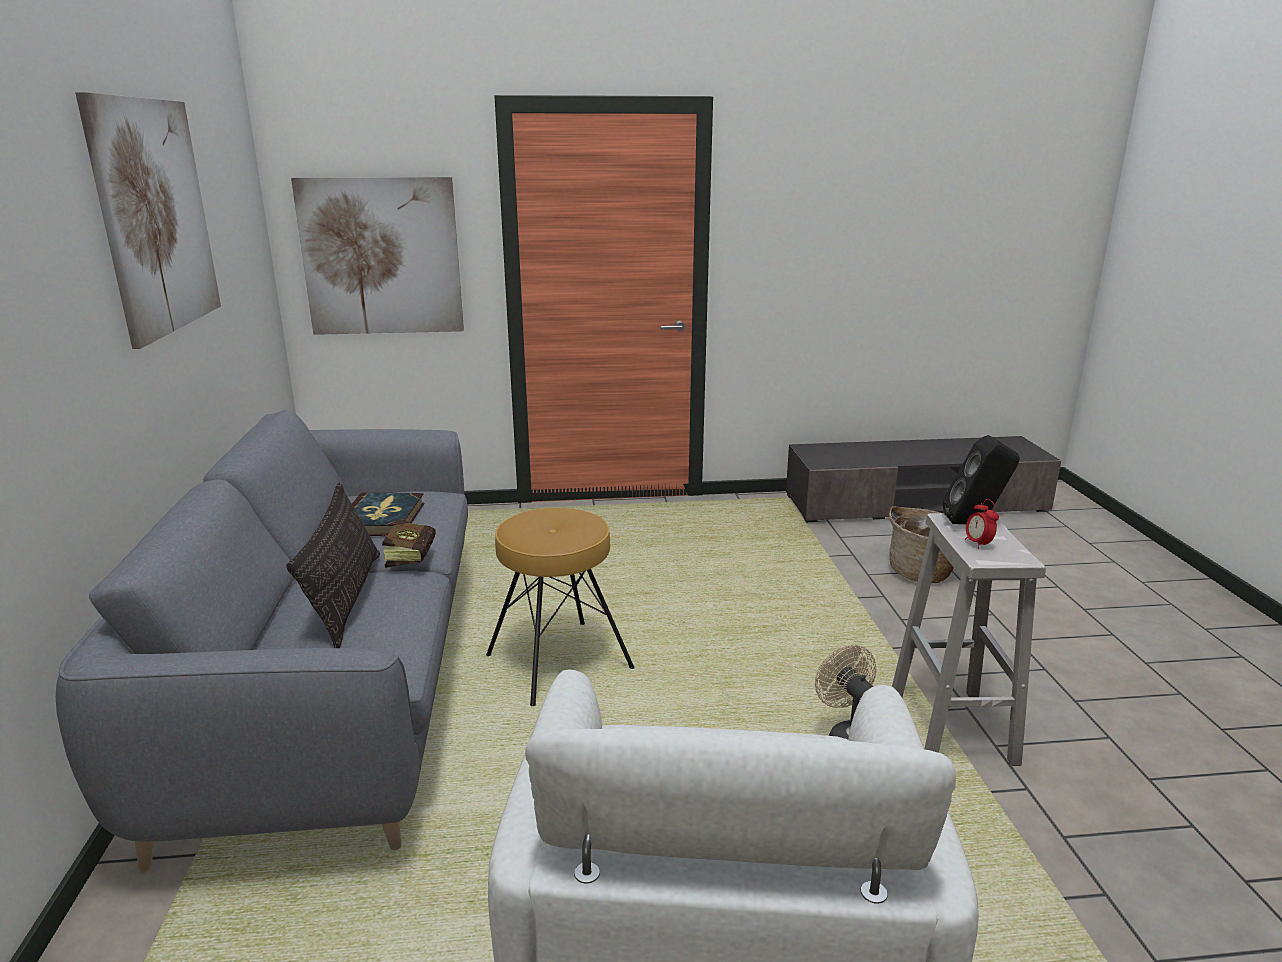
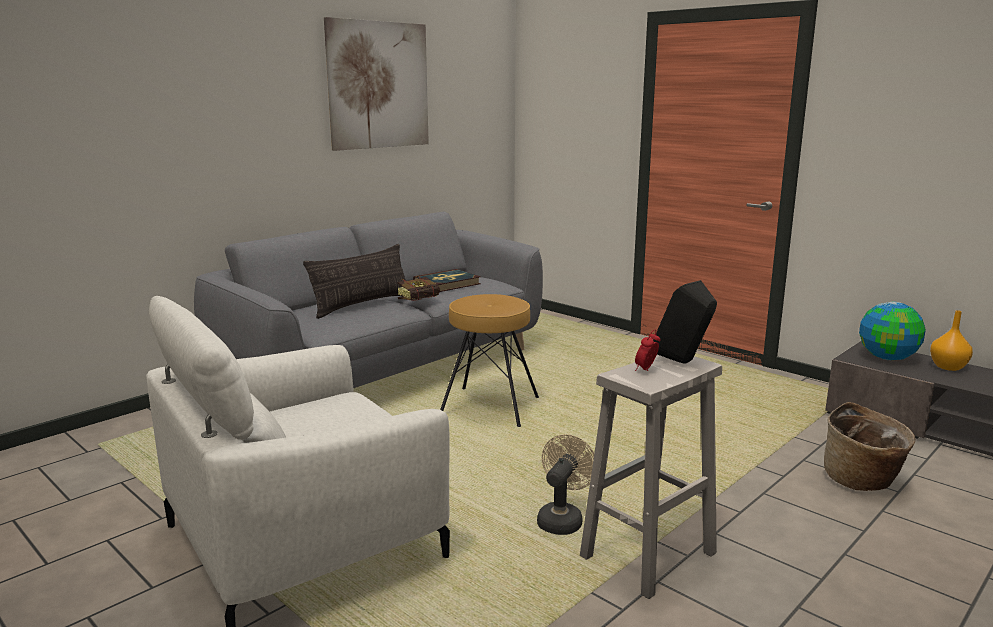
camera: 50 degrees right, 5 degrees down
picture [291,177,464,335] -> none
none -> globe [859,302,926,360]
none -> orange vase [930,310,973,371]

